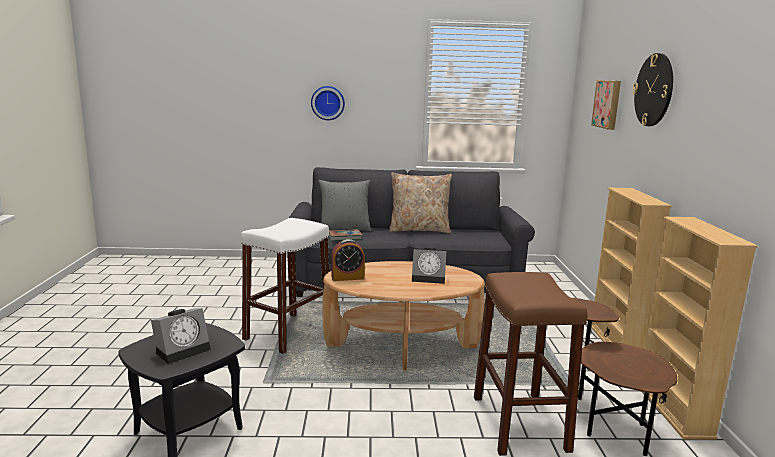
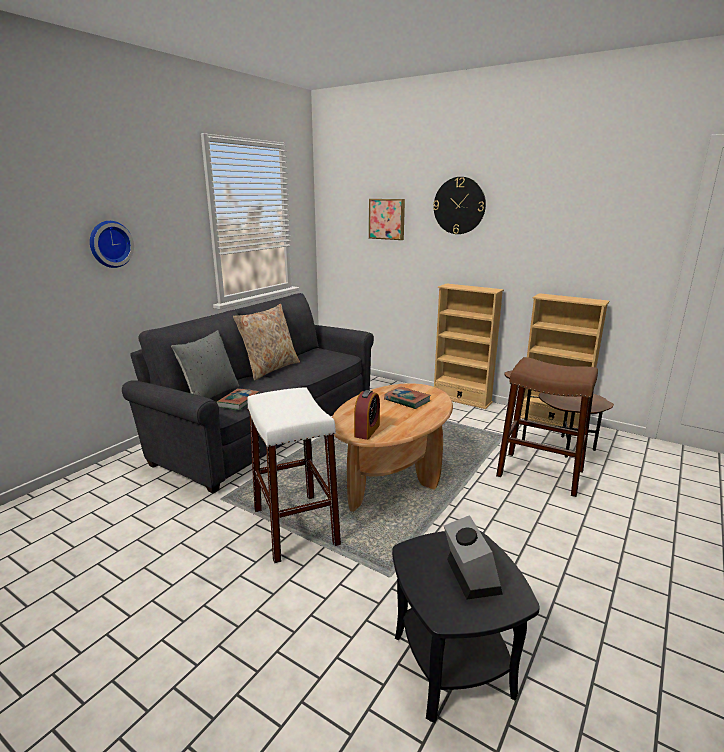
camera: 55 degrees left, 5 degrees up
alarm clock [412,248,446,284] -> book [384,387,431,409]

